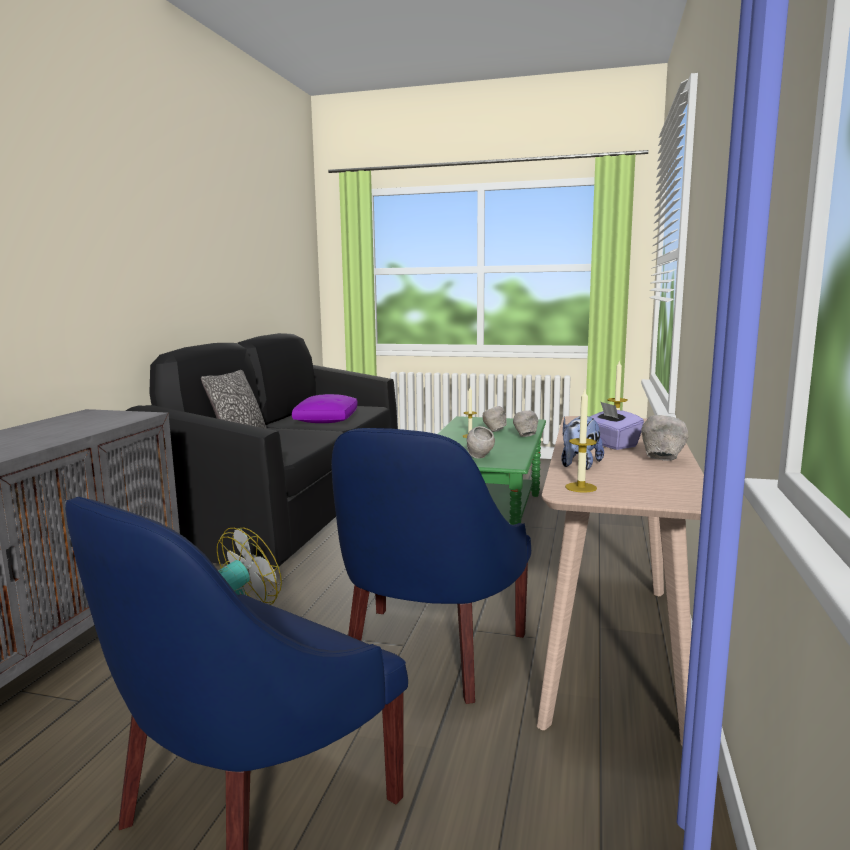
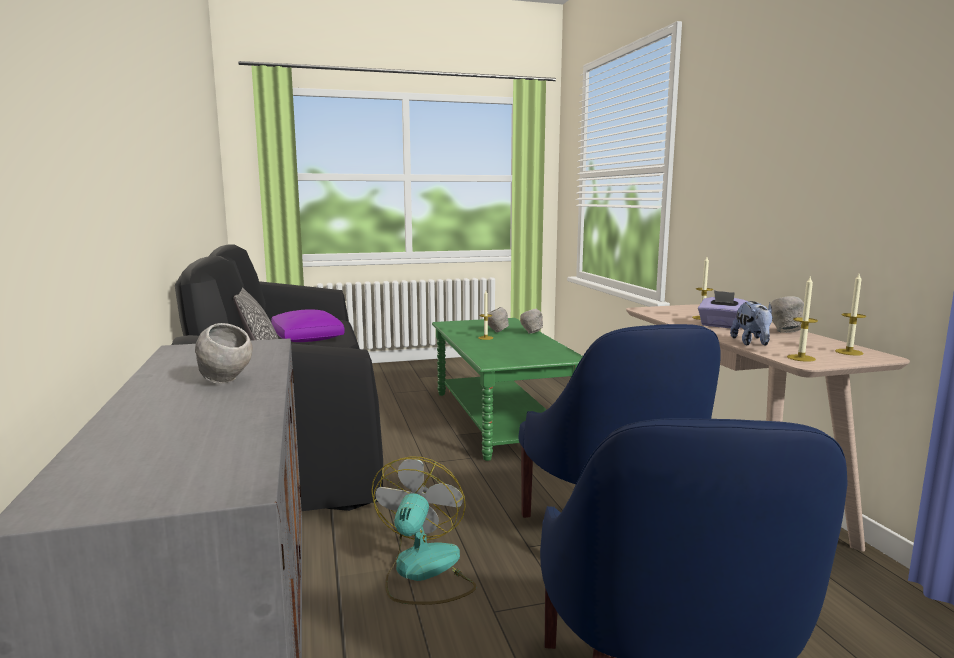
camera: 30 degrees left, 0 degrees up
grey bowl [466,426,495,459] -> grey bowl moved to [195,323,252,384]
none -> candle [835,274,866,356]

